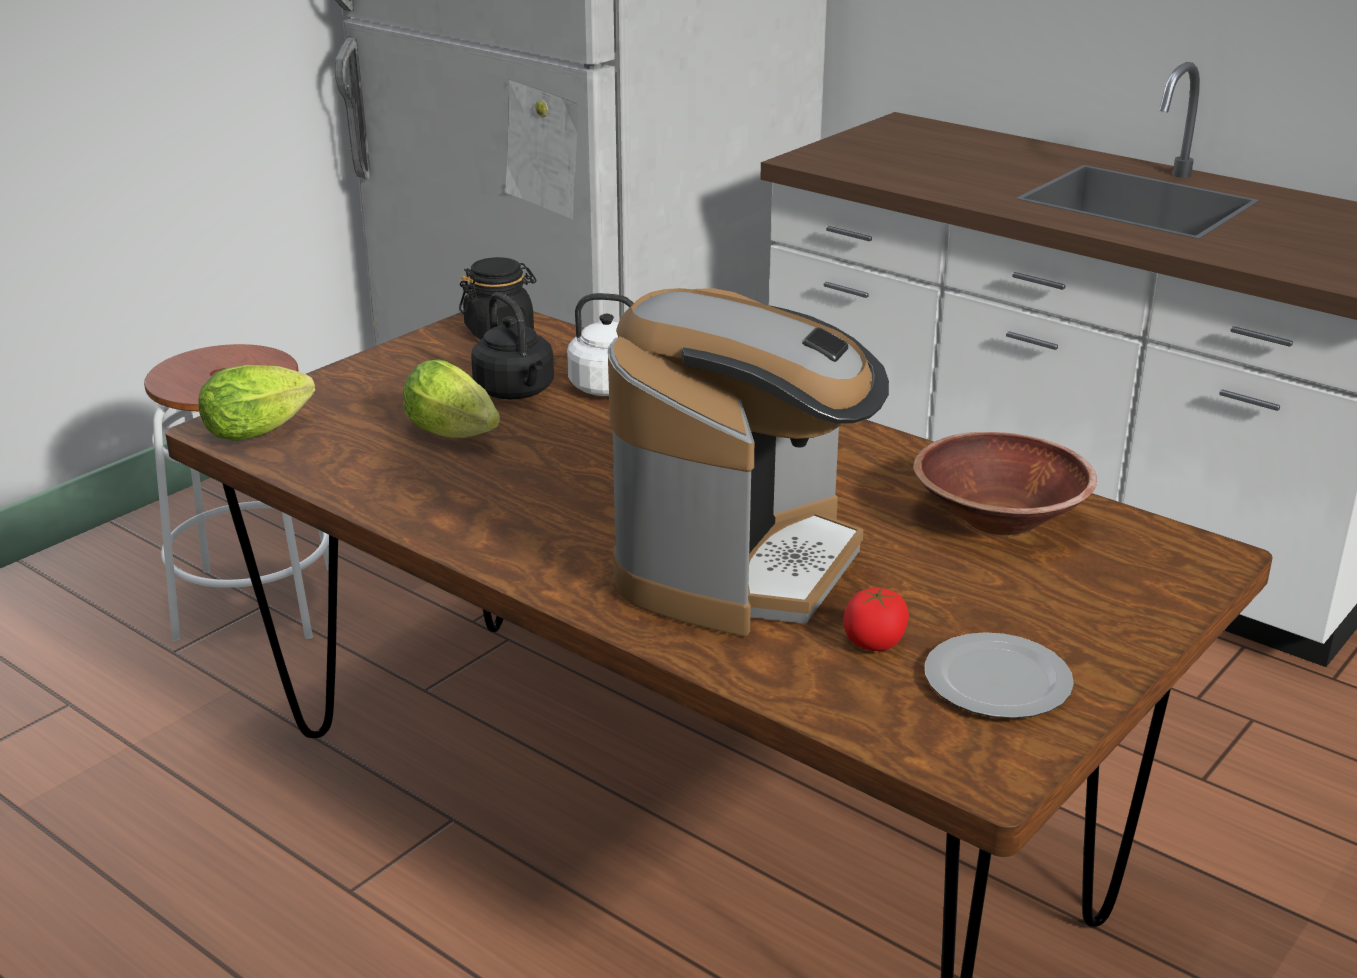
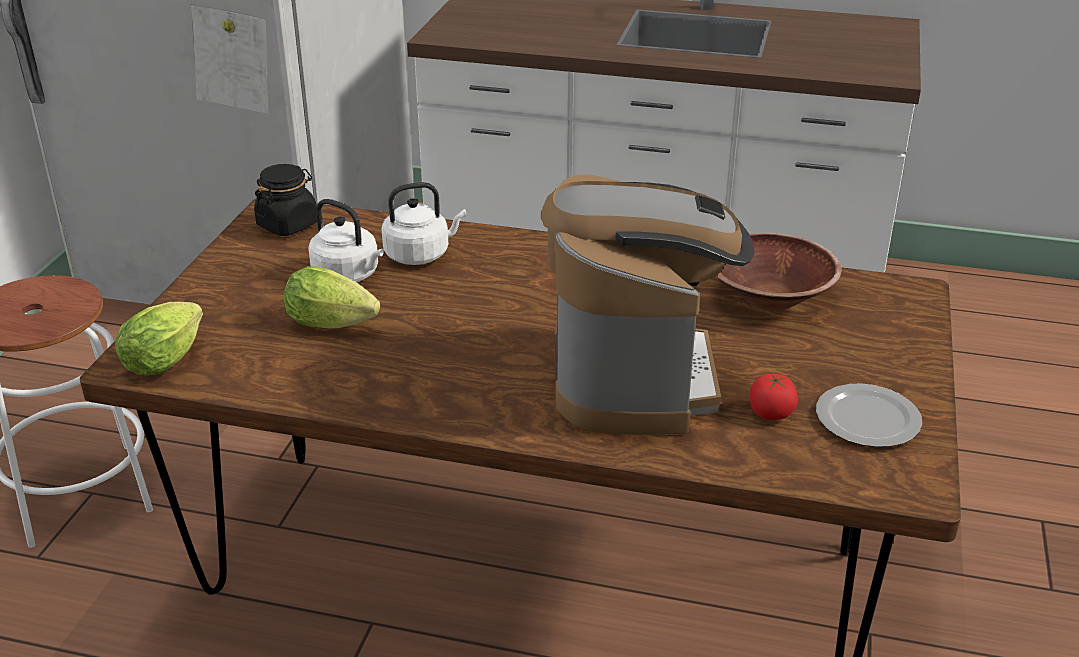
camera: 25 degrees left, 5 degrees up
black kettle [471,292,554,399] -> white kettle [308,199,384,282]

